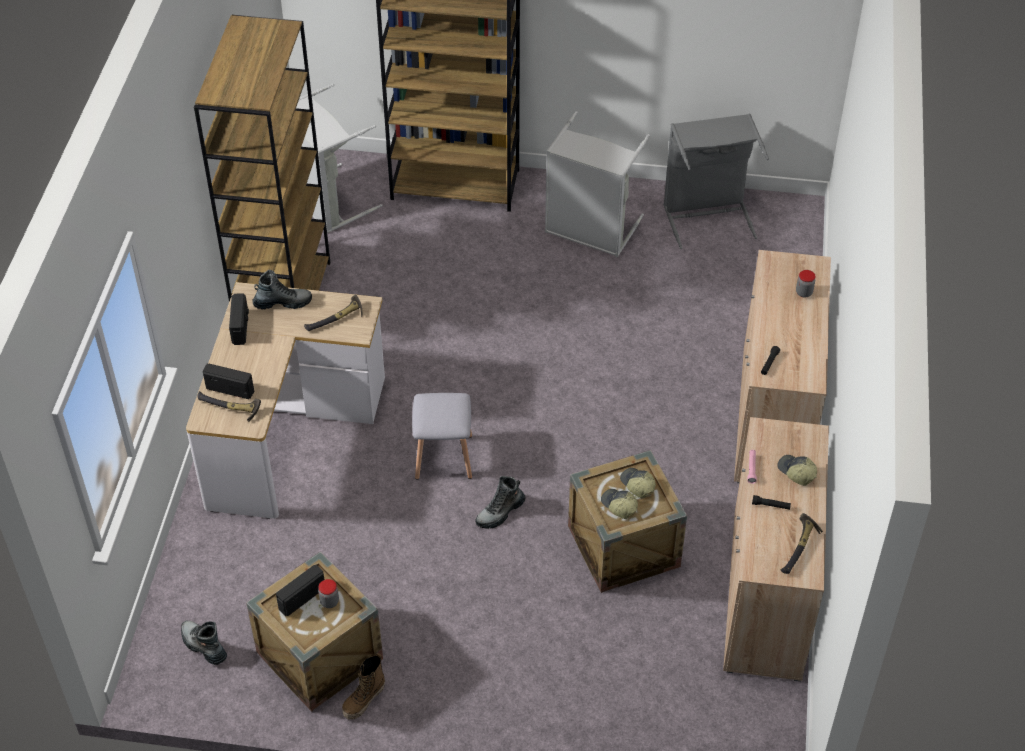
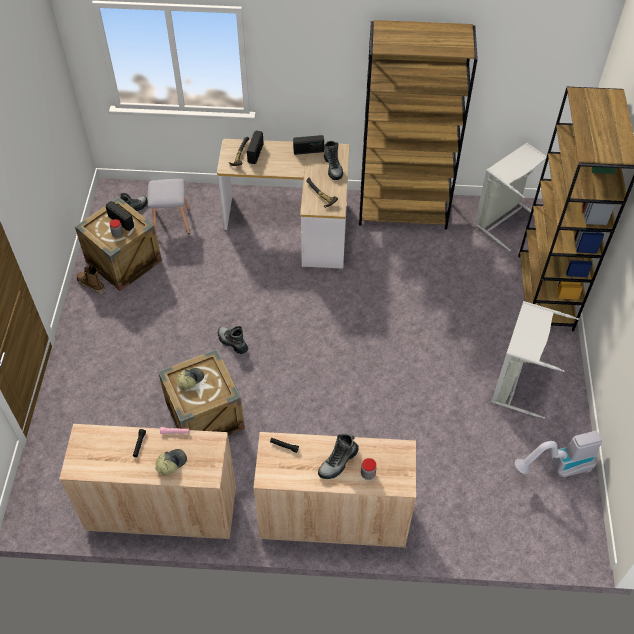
camera: 85 degrees right, 5 degrees up
grey stool [412,393,472,480] -> grey stool moved to [147,179,190,234]
cap [620,468,656,498] -> none
grey laundry basket [663,113,769,249] -> vacuum cleaner [515,431,602,477]
hammer [781,513,823,574] -> none
none -> boot [318,434,359,479]

